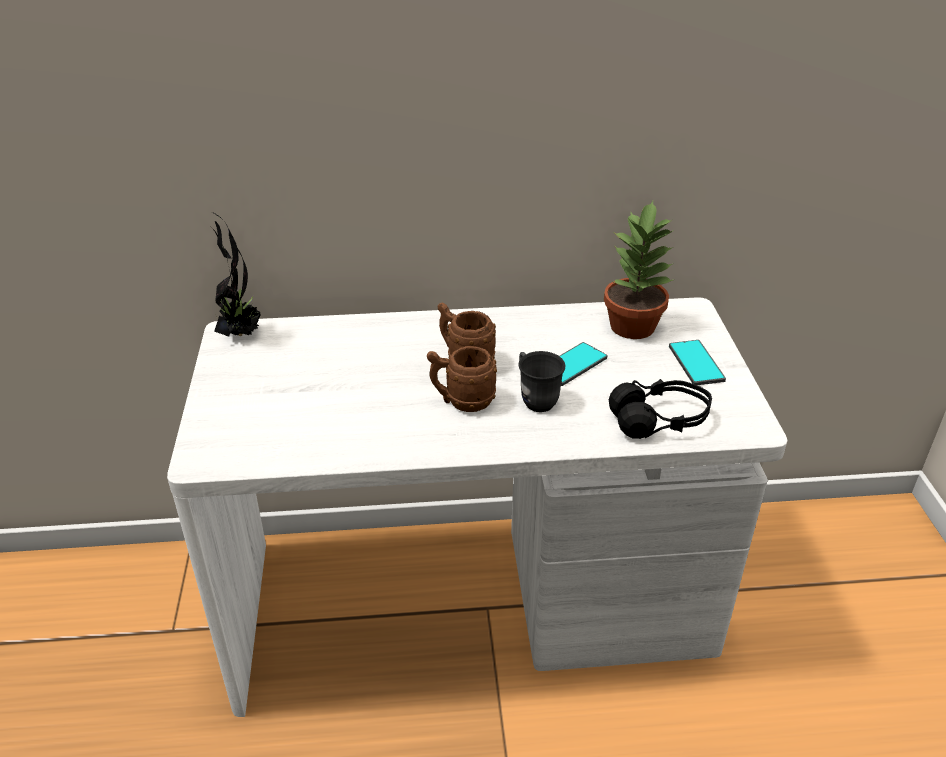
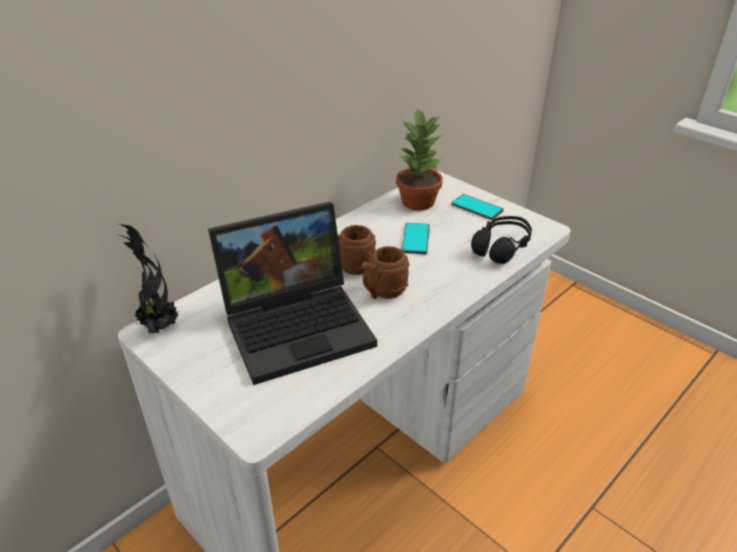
camera: 40 degrees left, 0 degrees up
grey mug [518,351,565,412] -> none
none -> laptop [208,202,377,385]

